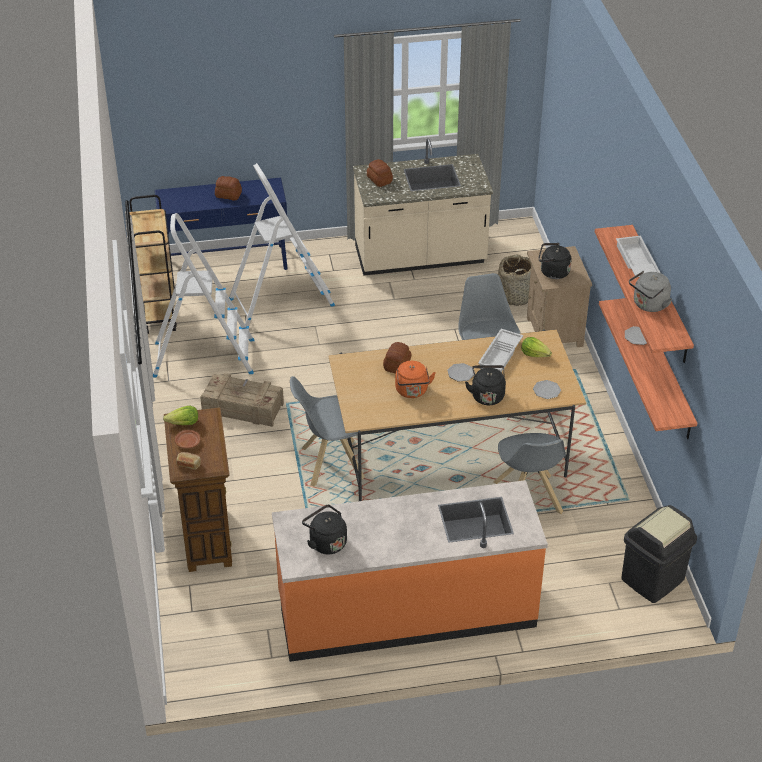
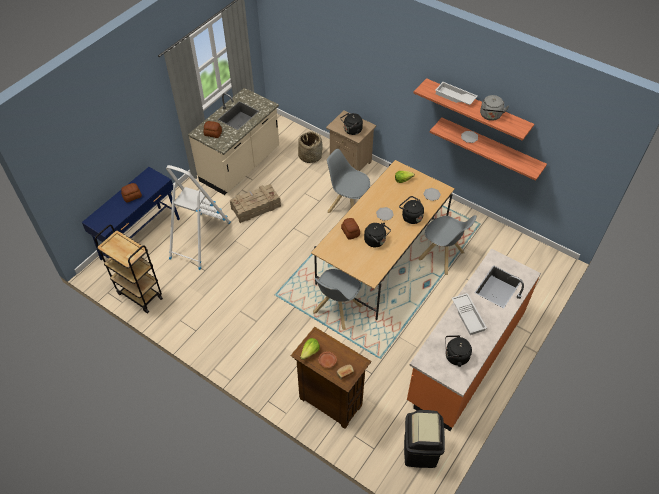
camera: 45 degrees left, 10 degrees up
white step ladder [153,213,254,378] -> none
crate [200,373,284,427] -> crate moved to [230,184,281,223]
orange kettle [395,361,436,398] -> black kettle [364,223,391,247]
white tray [478,329,523,372] -> white tray moved to [452,293,487,335]
black trash can [621,505,697,603] -> black trash can moved to [404,410,445,468]

